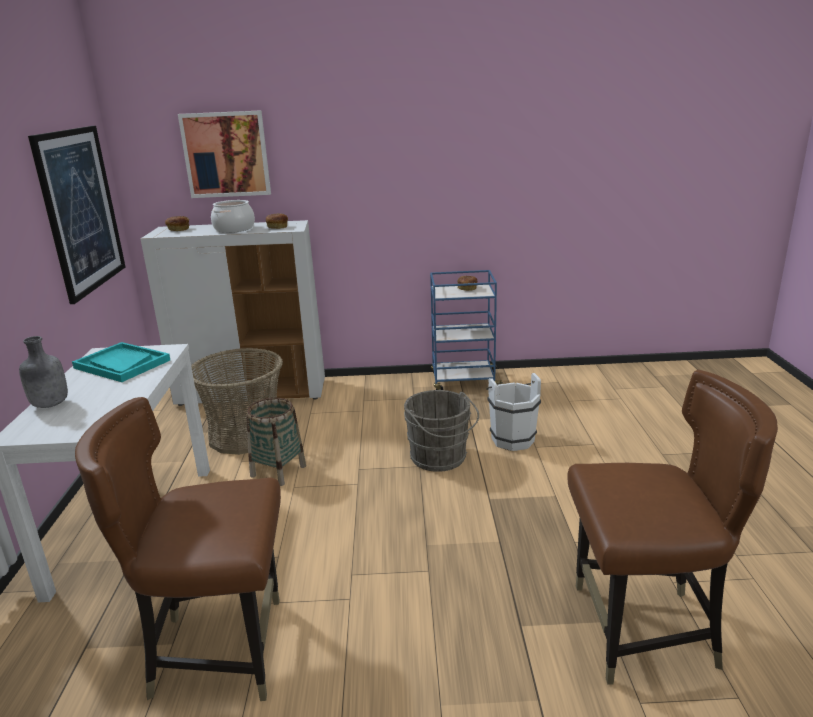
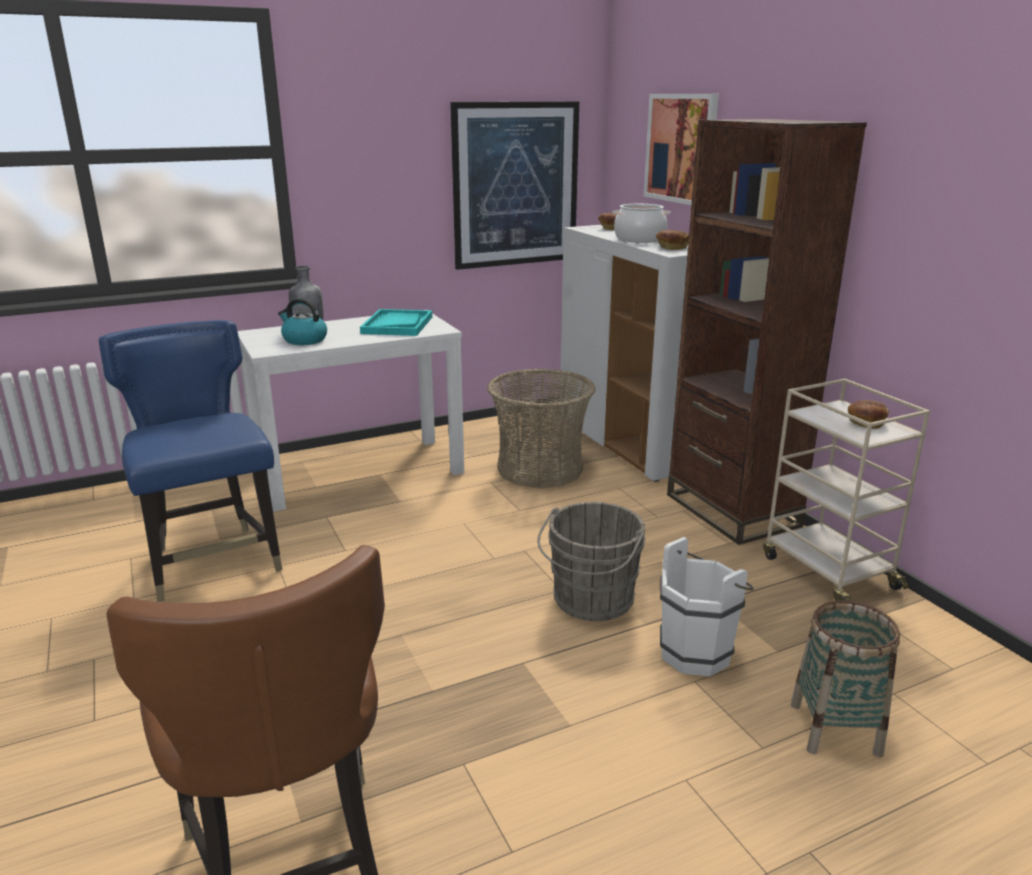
camera: 65 degrees right, 0 degrees up
brown chair [75,397,281,701] -> blue chair [99,320,282,602]
basket [246,398,306,486] -> basket moved to [791,600,900,757]
blue cart [430,270,504,390] -> beige cart [763,379,930,601]
none -> kettle [278,298,327,345]
none -> brown bookcase [667,119,867,545]

